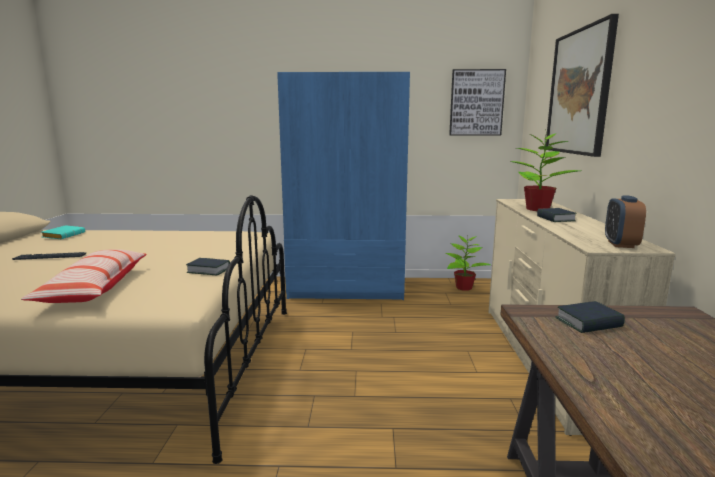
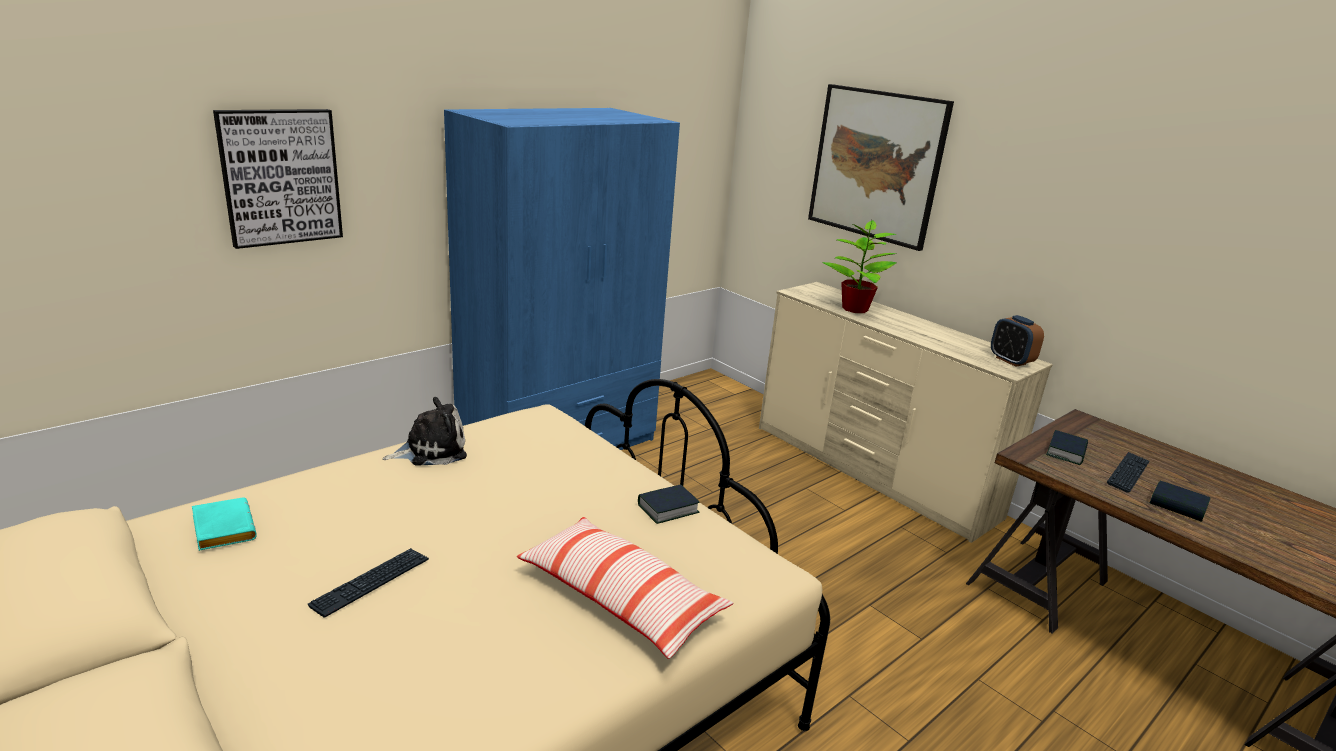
camera: 45 degrees left, 10 degrees up
potted plant [445,235,491,291] -> none
picture [449,69,506,136] -> picture moved to [213,109,343,249]
book [537,208,577,222] -> book moved to [1150,481,1211,522]
none -> plush toy [383,397,467,465]
none -> keyboard [1106,452,1150,492]

